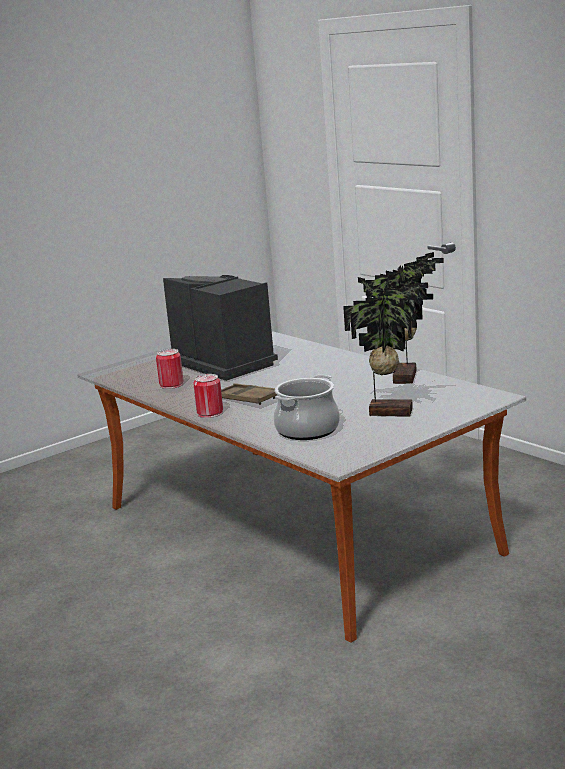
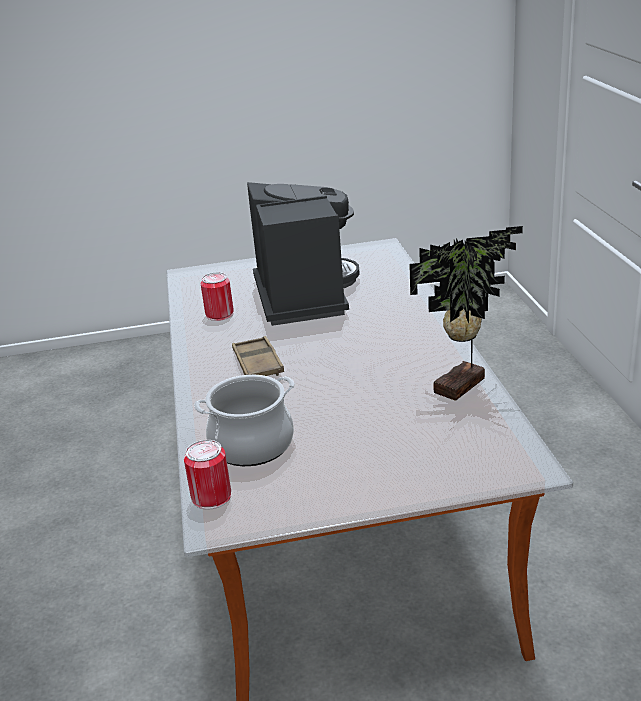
camera: 30 degrees right, 10 degrees up
can [193,374,223,418] -> can moved to [184,440,231,510]
potted plant [343,274,428,417] -> none

